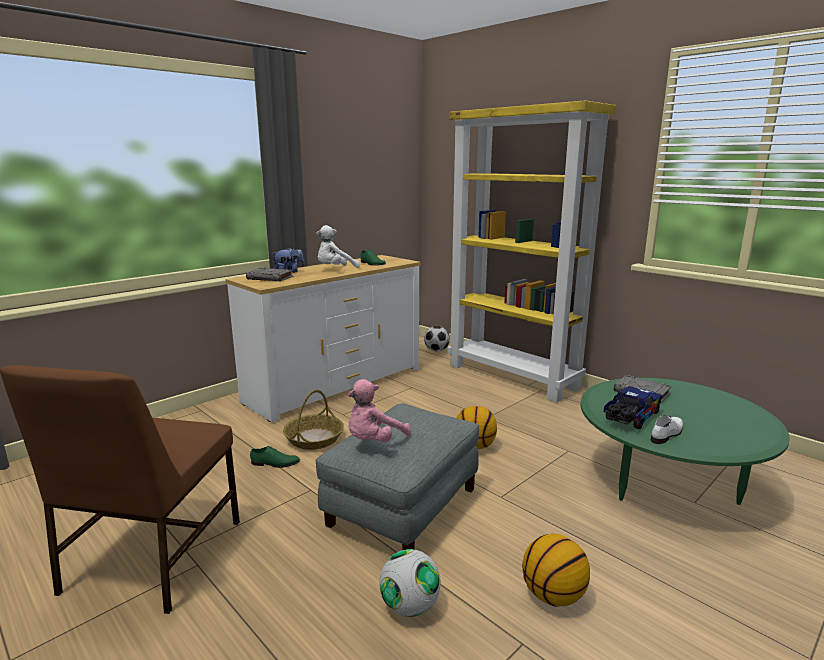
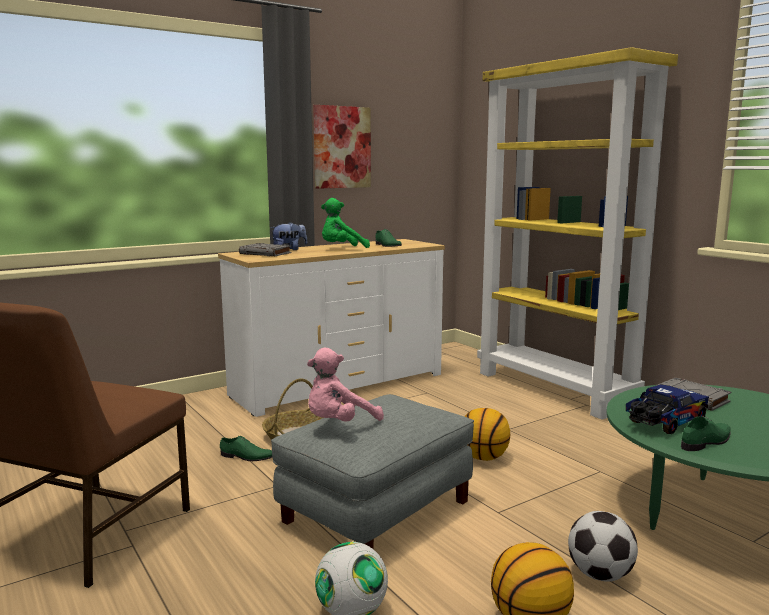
camera: 10 degrees right, 5 degrees down
white plush toy [316,225,360,268] -> green plush toy [321,198,370,248]
football [424,326,450,351] -> football moved to [568,511,638,582]
white shoe [651,415,683,444] -> green shoe [681,416,731,451]
none -> picture [313,105,371,189]

